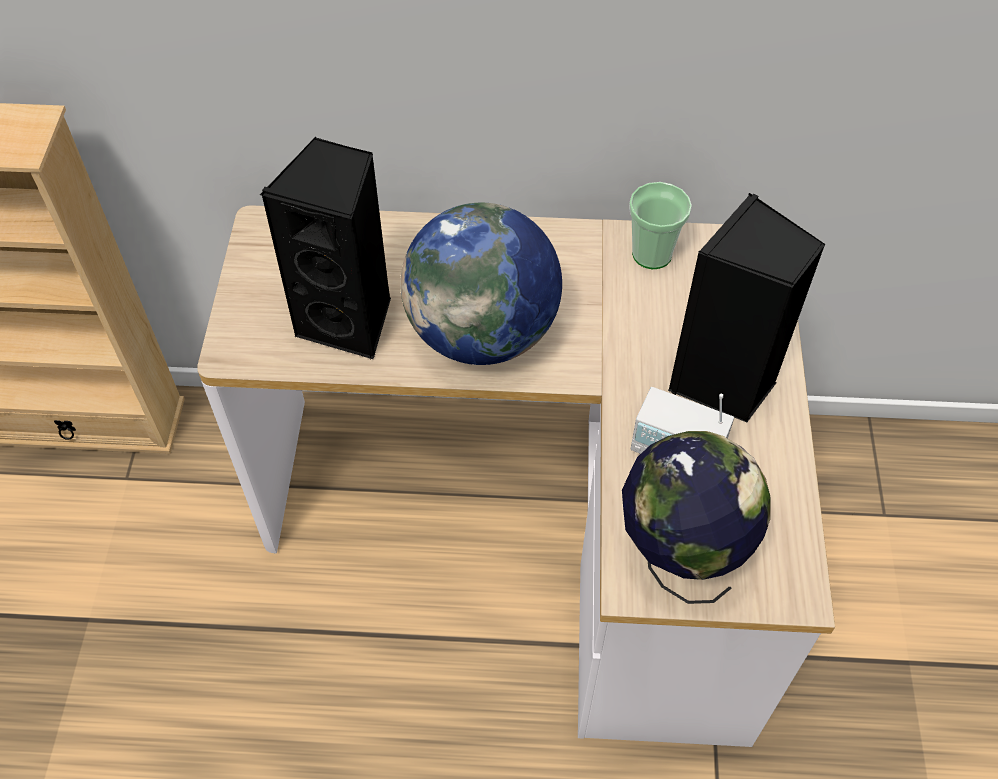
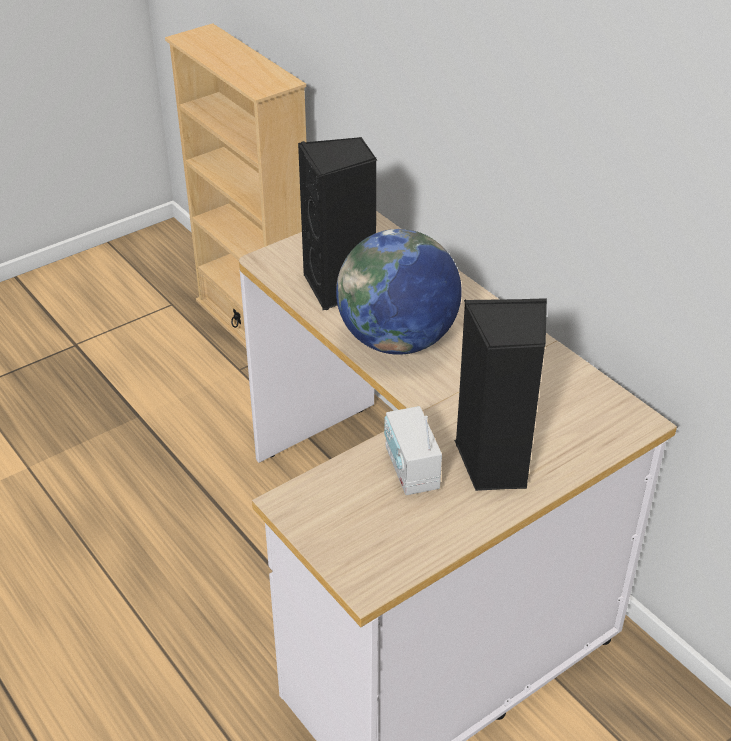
camera: 50 degrees right, 15 degrees down
globe [622,431,771,604] -> none
cup [629,182,692,269] -> none

